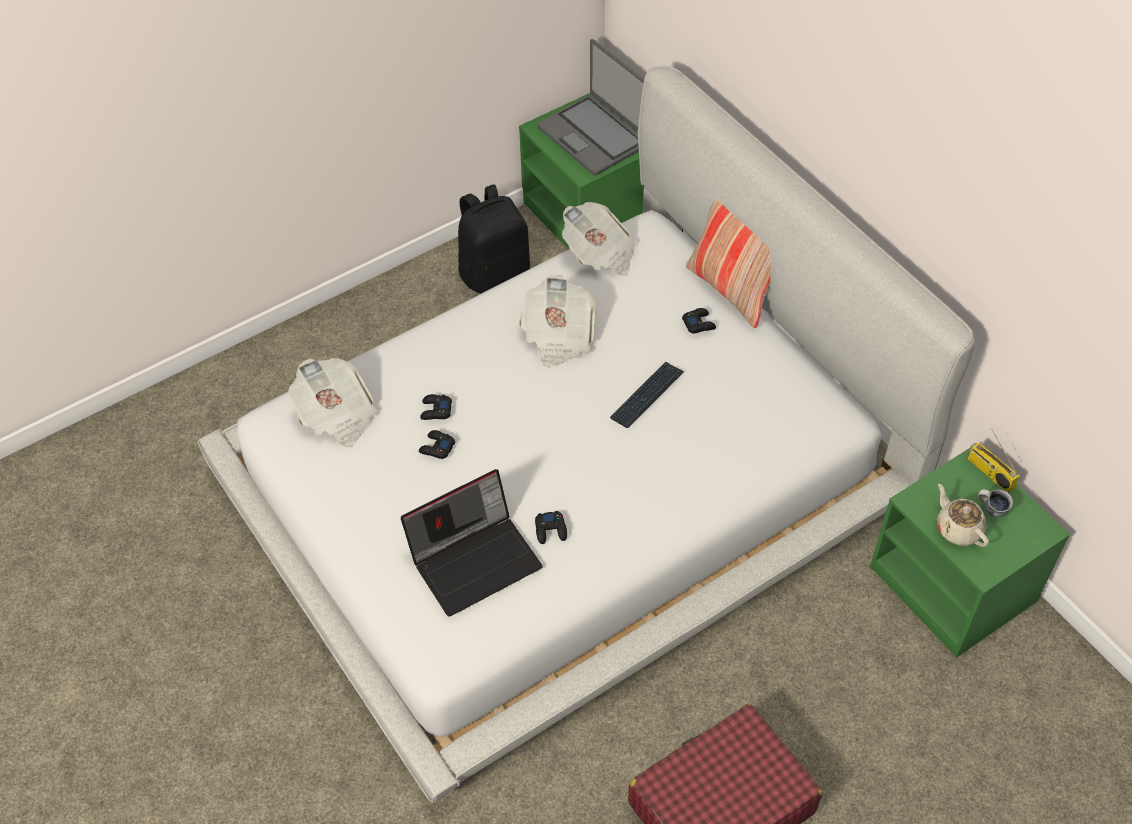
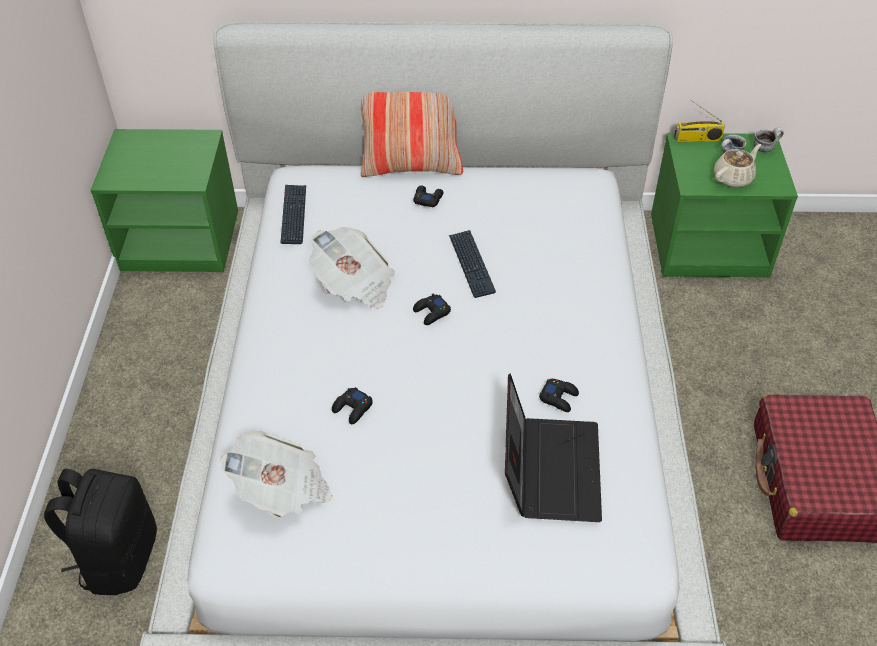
camera: 55 degrees left, 5 degrees down
black game controller [419,430,455,459] -> black game controller moved to [413,294,451,325]
black backpack [458,184,530,294] -> black backpack moved to [44,469,157,595]
laptop [537,39,644,175] -> none
newspaper [562,202,635,276] -> keyboard [280,185,306,244]
beige teapot [937,484,989,547] -> beige teapot turned 135 degrees clockwise [714,144,761,188]
none -> mug [754,127,784,152]

